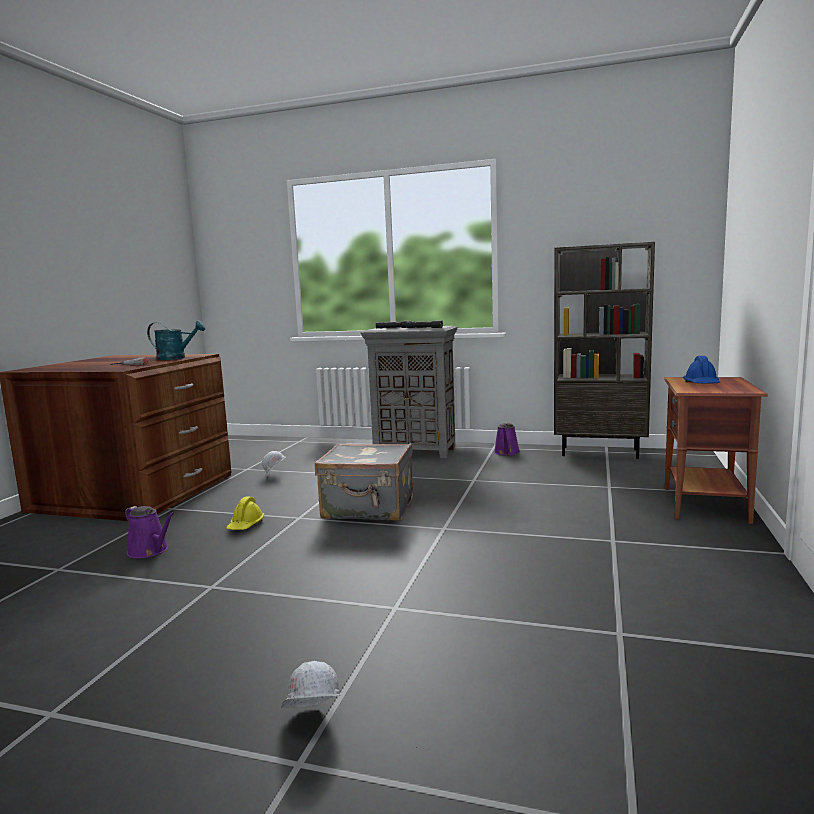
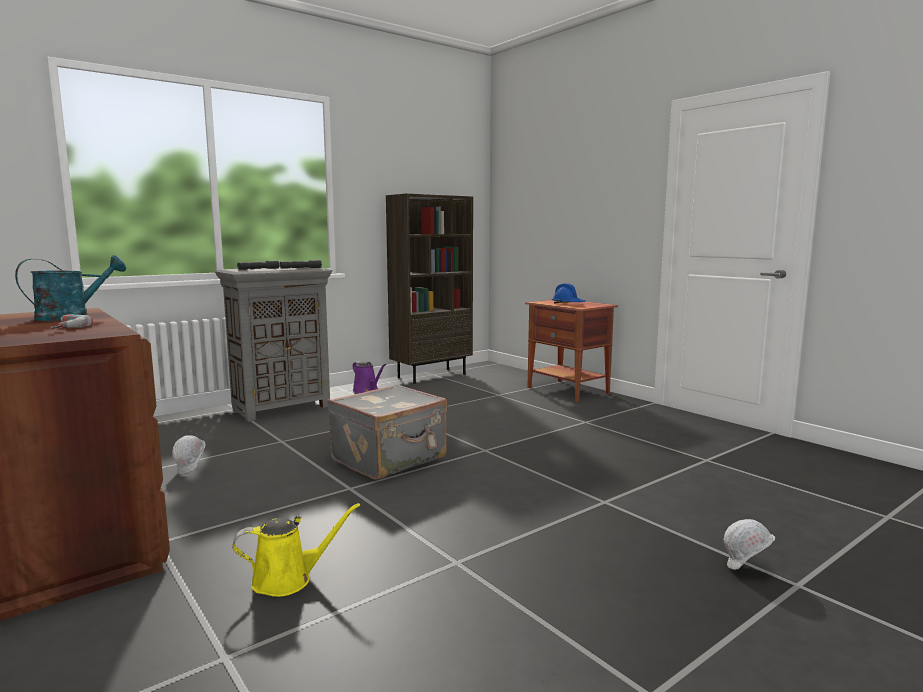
camera: 55 degrees left, 0 degrees up
purple watering can [125,506,175,558] -> yellow watering can [232,503,360,597]
yellow hard hat [226,497,264,530] -> none

